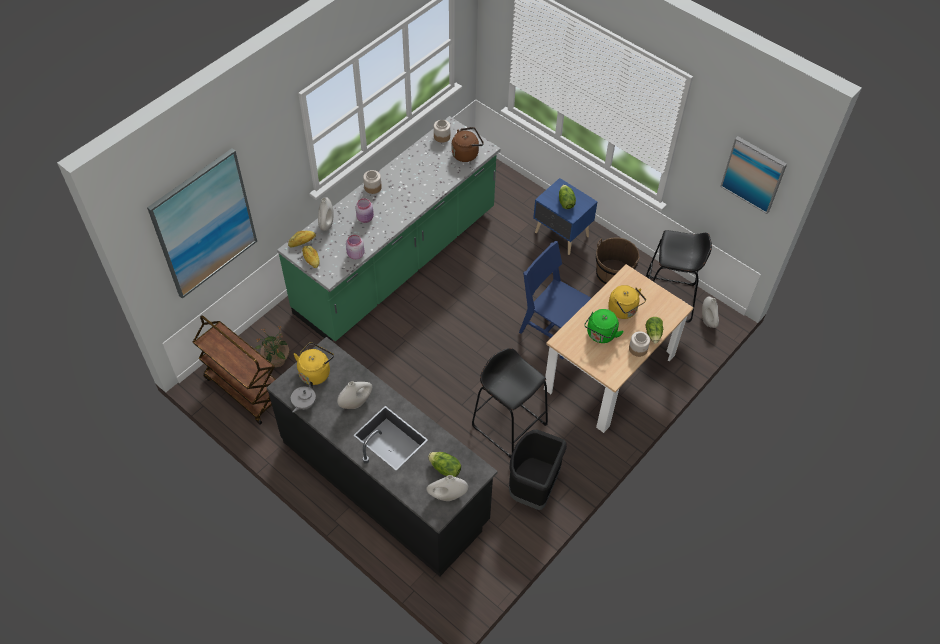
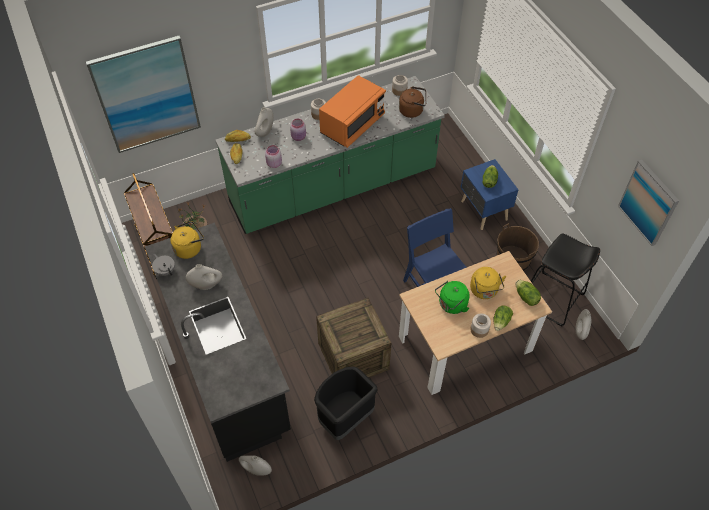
camera: 25 degrees right, 0 degrees up
grey teapot [291,382,316,412] -> grey teapot turned 90 degrees clockwise [152,254,175,276]
white vase [426,475,468,501] -> white vase moved to [239,455,272,476]
lettuce [428,452,461,477] -> lettuce moved to [516,280,541,306]
black stool [472,348,548,458] -> crate [316,297,391,378]
none -> orange microwave [319,75,386,148]

